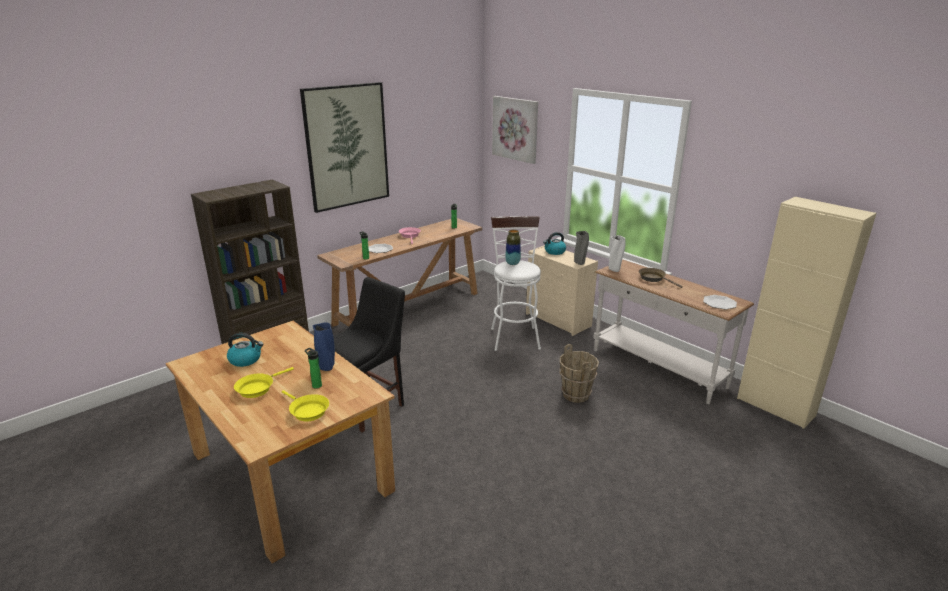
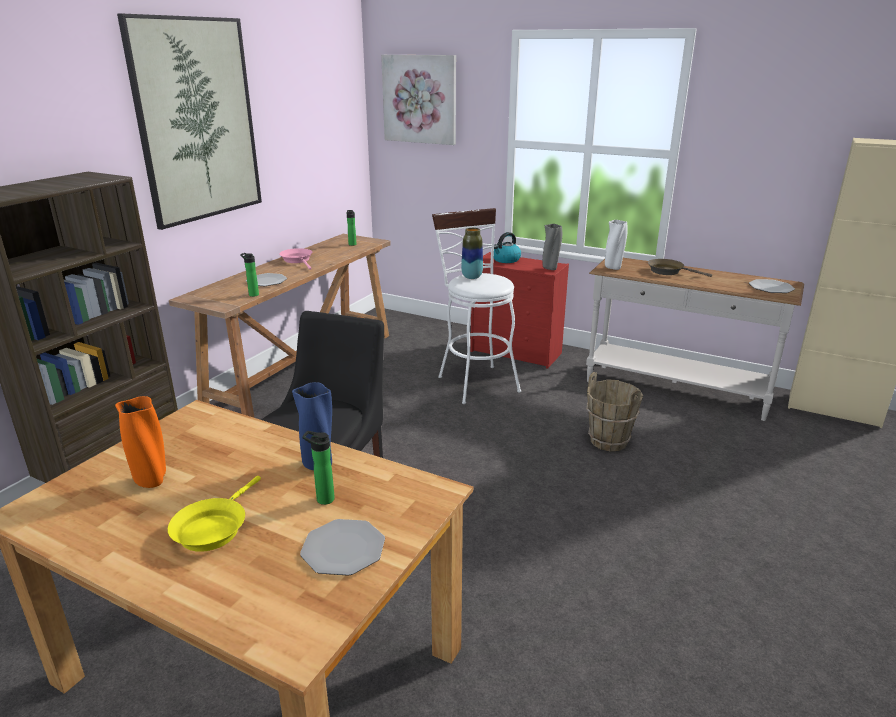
camera: 20 degrees left, 0 degrees up
kettle [227,333,263,367] -> orange vase [115,396,166,488]
yellow frying pan [282,390,329,421] -> plate [300,519,385,576]
beige dresser [526,245,598,336] -> red dresser [470,252,569,369]

